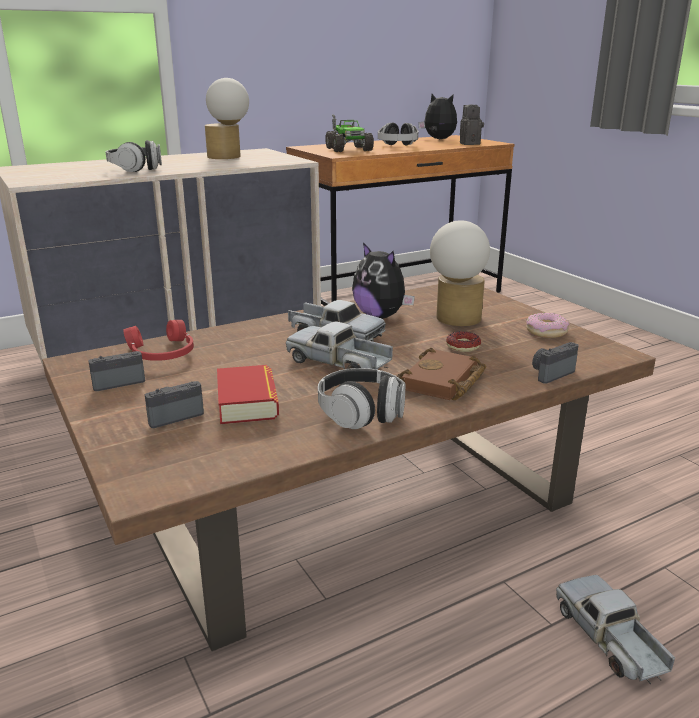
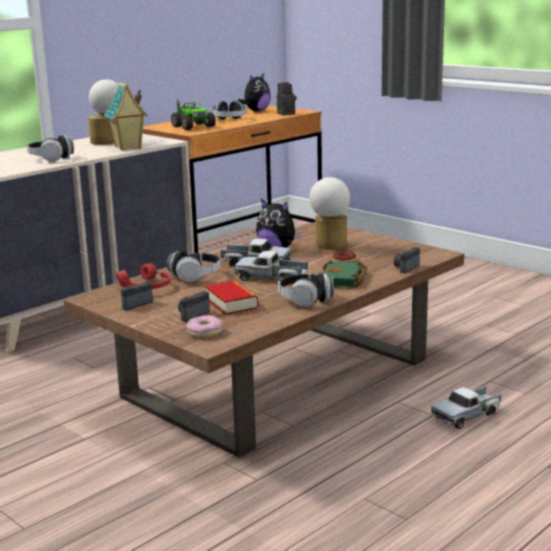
camera: 15 degrees left, 5 degrees down
brown book [397,348,486,400] -> green book [322,260,367,287]
plush toy [418,94,457,139] -> plush toy turned 105 degrees clockwise [238,73,271,111]
donut [526,313,570,338] -> donut moved to [186,315,223,338]
toy truck [556,575,675,684] -> toy truck turned 90 degrees counterclockwise [431,386,502,429]
none -> toy house [104,82,148,150]
none -> headphones [167,251,221,282]

